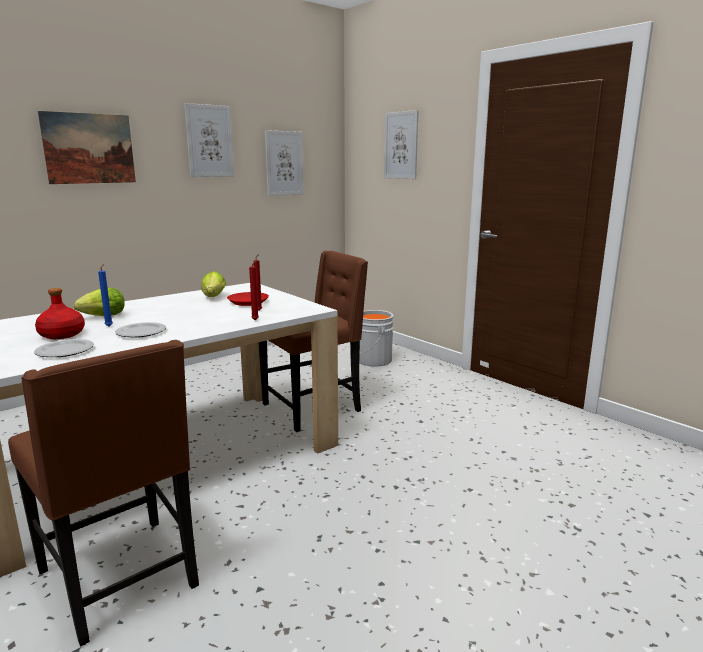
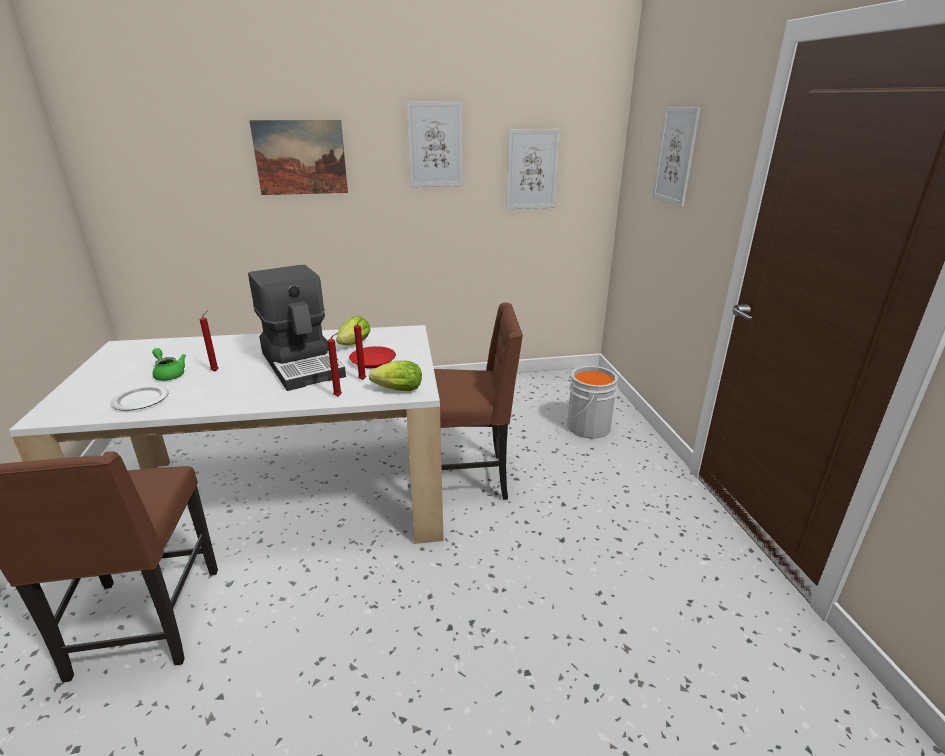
camera: 30 degrees right, 10 degrees up
red bottle [35,288,85,339] -> green teapot [152,348,186,381]
lettuce [73,288,125,316] -> lettuce moved to [369,361,422,391]
blue candle [98,264,113,326] -> red candle [200,311,219,371]
plate [115,322,166,338] -> none
none -> coffee machine [248,265,346,391]

